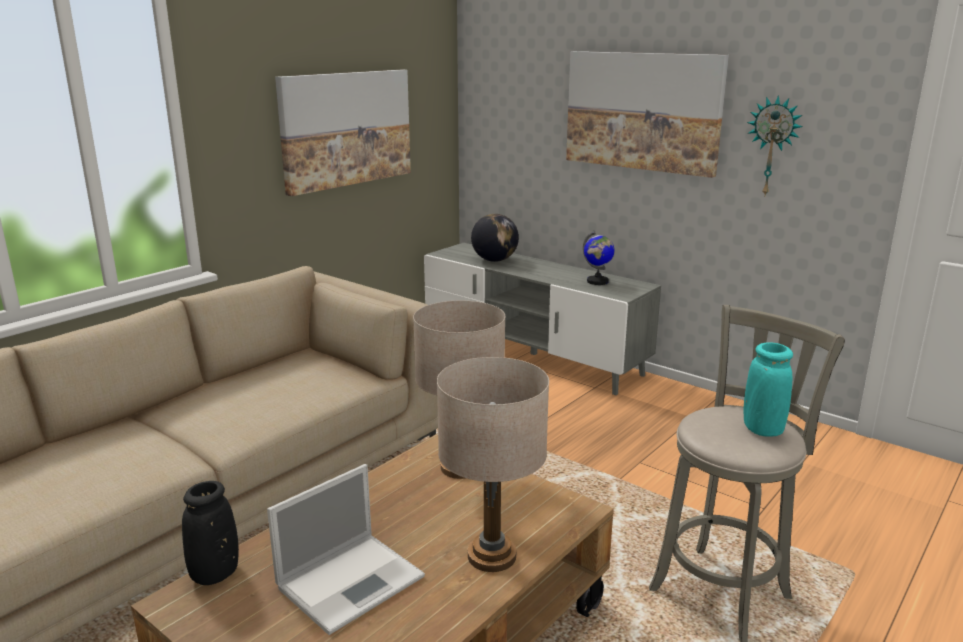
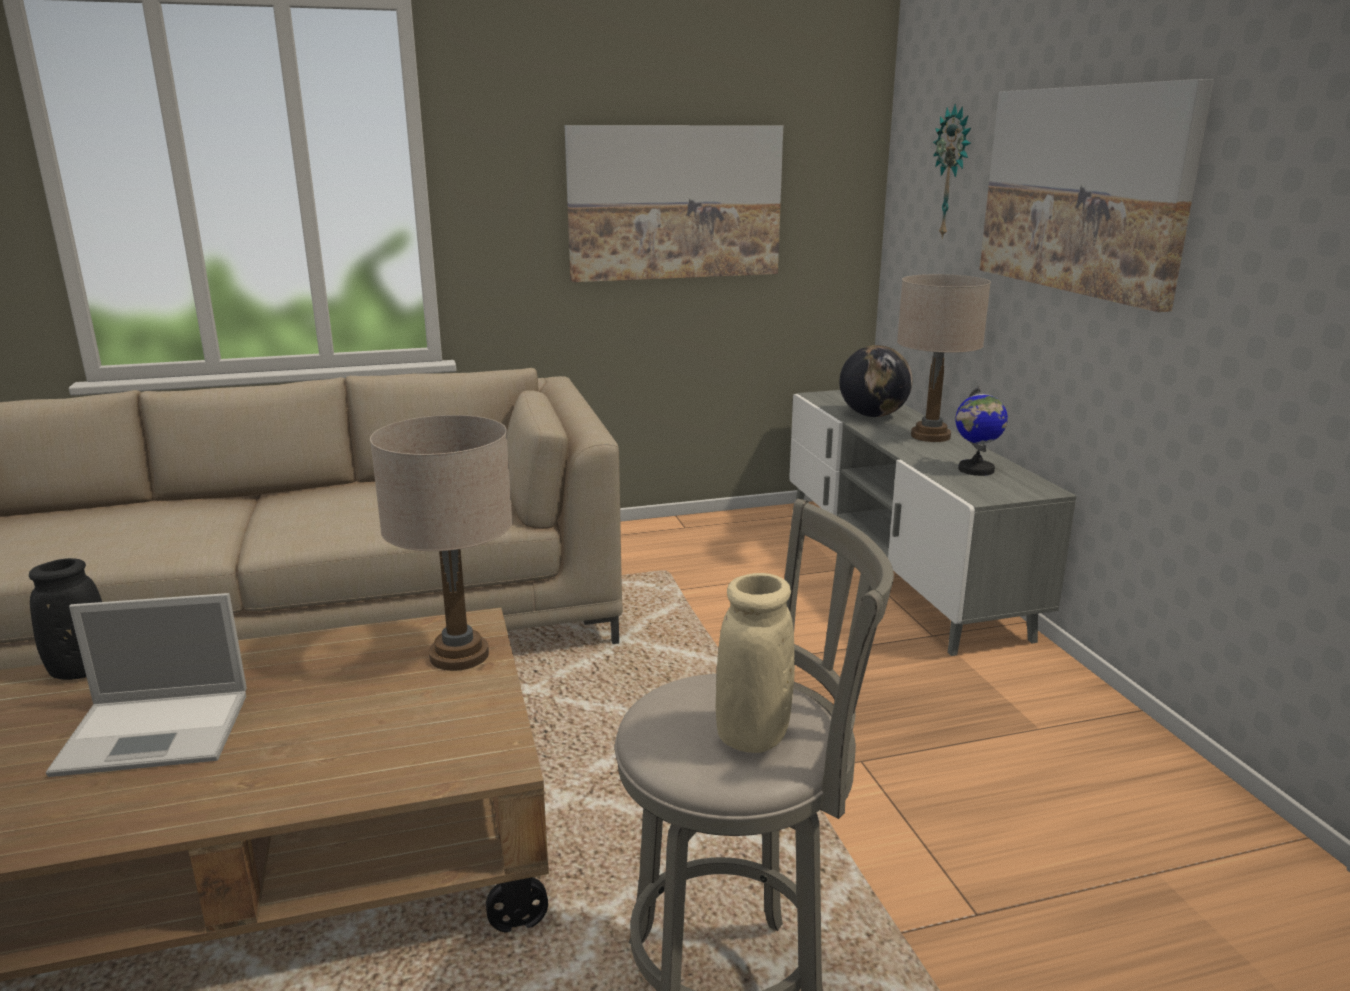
camera: 35 degrees right, 0 degrees up
beige table lamp [437,357,549,572] -> beige table lamp moved to [897,274,991,442]
turquoise vase [744,342,793,437] -> beige vase [716,573,795,753]
wall clock [747,95,803,195] -> wall clock moved to [933,104,971,239]

